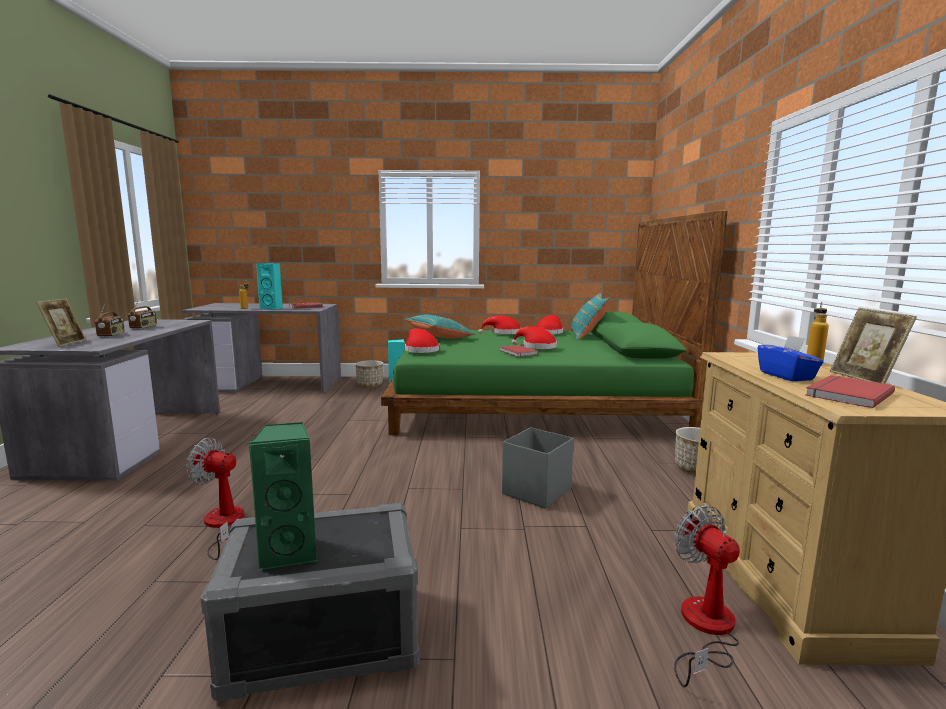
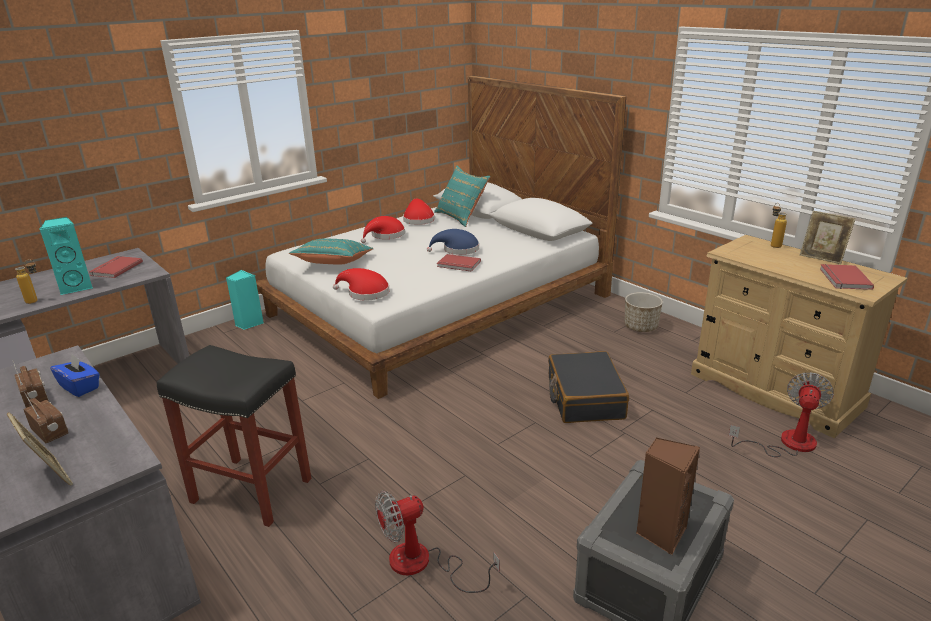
camera: 40 degrees left, 15 degrees up
green speaker [248,422,318,571] -> brown speaker [636,438,700,555]
planter [355,360,383,388] -> none
green bed [381,210,727,435] -> white bed [256,76,626,399]
grey storage box [502,427,574,509] -> black suitcase [548,351,629,423]
red hat [512,326,557,349] -> blue hat [427,229,479,255]
fan [674,505,740,687] -> fan turned 90 degrees clockwise [729,372,834,457]
blue tissue box [758,335,824,381] -> blue tissue box moved to [50,354,100,397]
none -> black stool [157,345,311,527]

